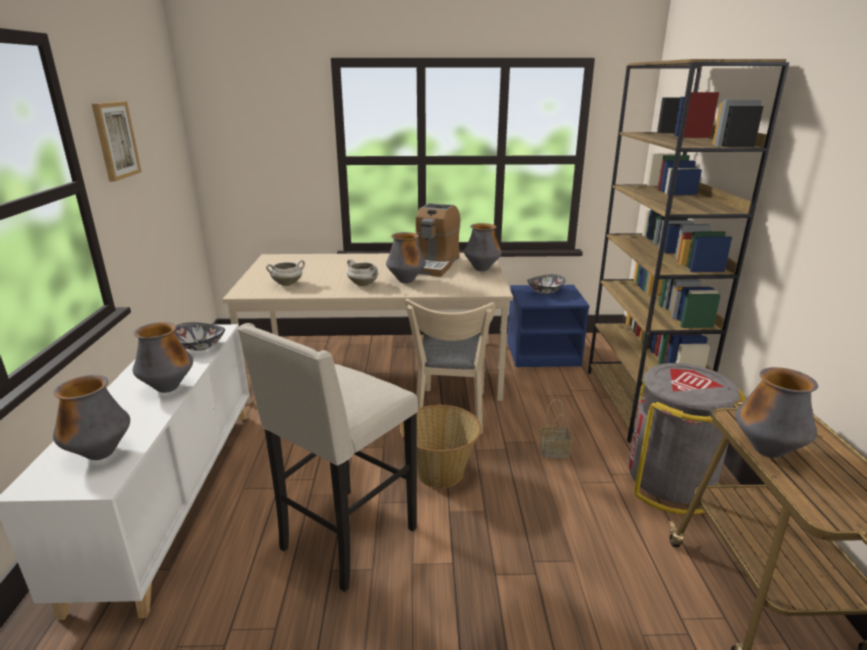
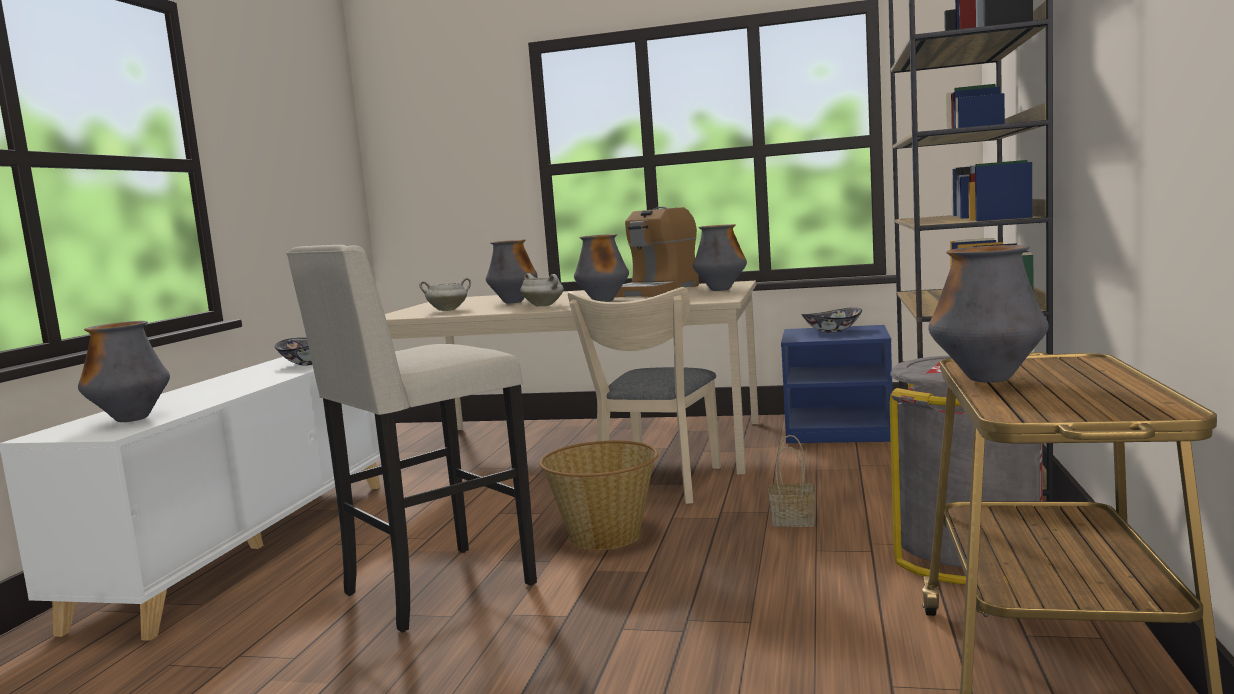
camera: 15 degrees right, 15 degrees down
picture [92,101,142,181] -> none
vase [133,322,193,393] -> vase moved to [486,240,538,303]

